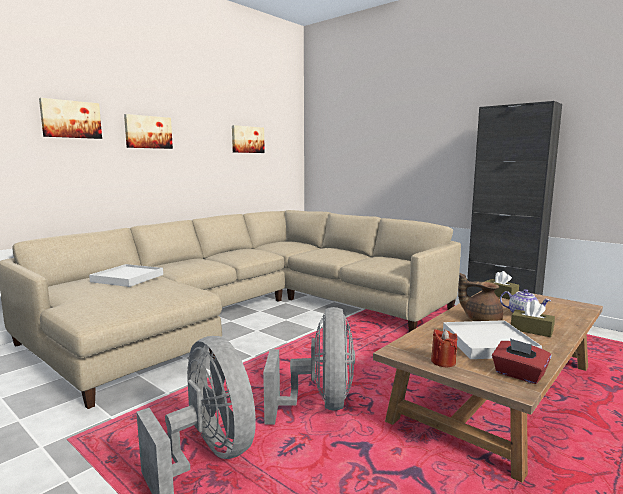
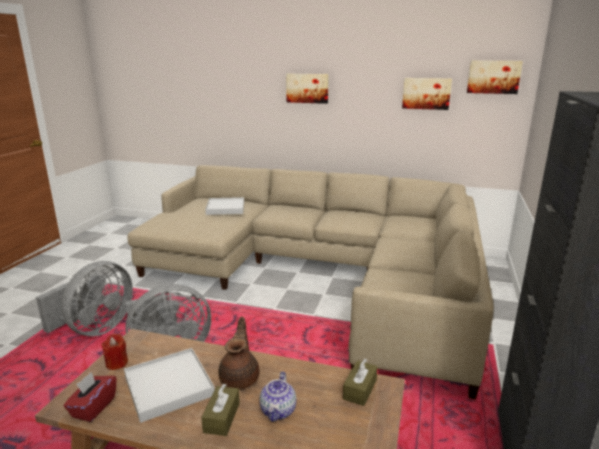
camera: 65 degrees right, 10 degrees up
picture [39,98,102,139] -> picture moved to [467,60,523,94]

